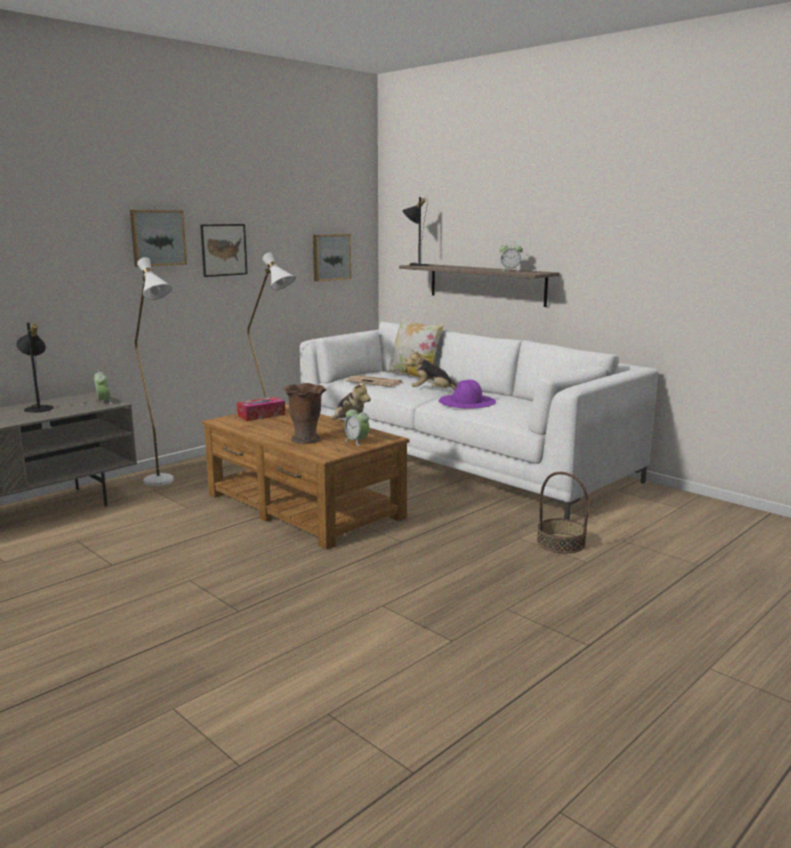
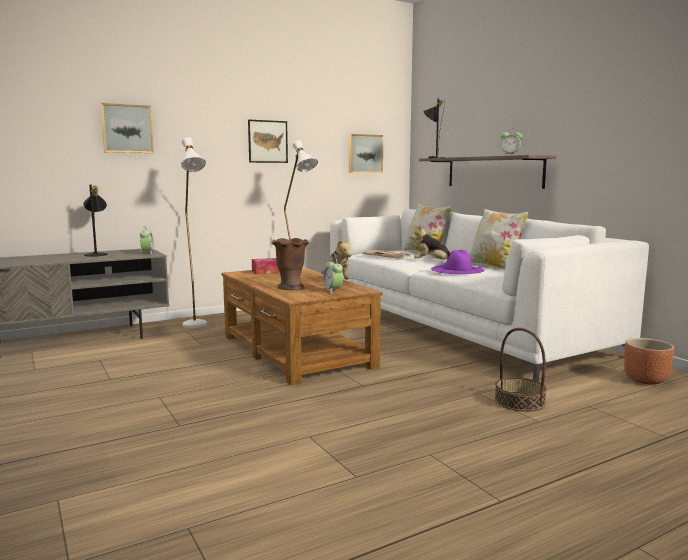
camera: 15 degrees right, 5 degrees down
picture [130,210,187,267] -> picture moved to [101,103,154,153]
none -> pillow [470,208,530,270]
none -> brown planter [624,338,674,385]

